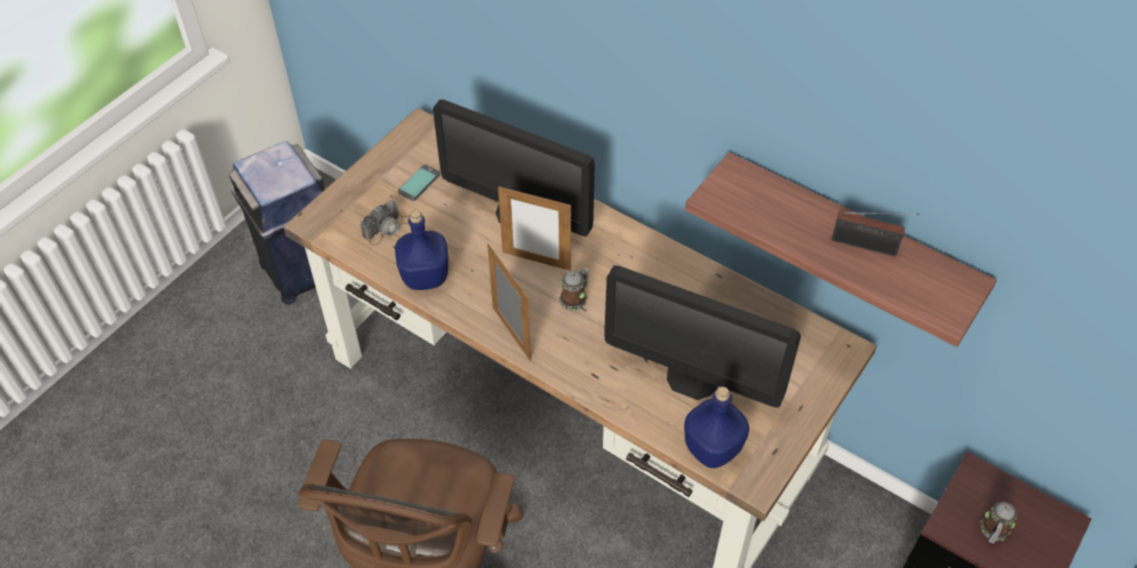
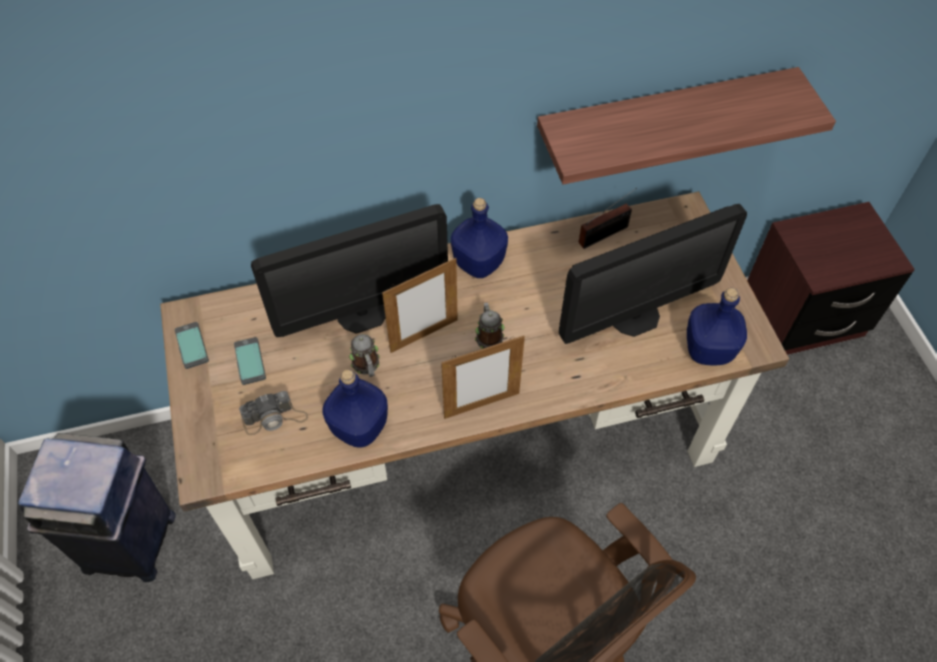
camera: 50 degrees left, 5 degrees up
camera [360,200,410,246] -> camera turned 75 degrees clockwise [239,391,308,435]
picture frame [487,244,531,361] -> picture frame turned 150 degrees clockwise [441,336,525,419]
radio [831,211,919,257] -> radio moved to [579,188,637,249]
mug [980,502,1017,544] -> mug moved to [349,334,380,377]
none -> phone [175,322,209,369]
none -> blue bottle [451,198,508,278]

